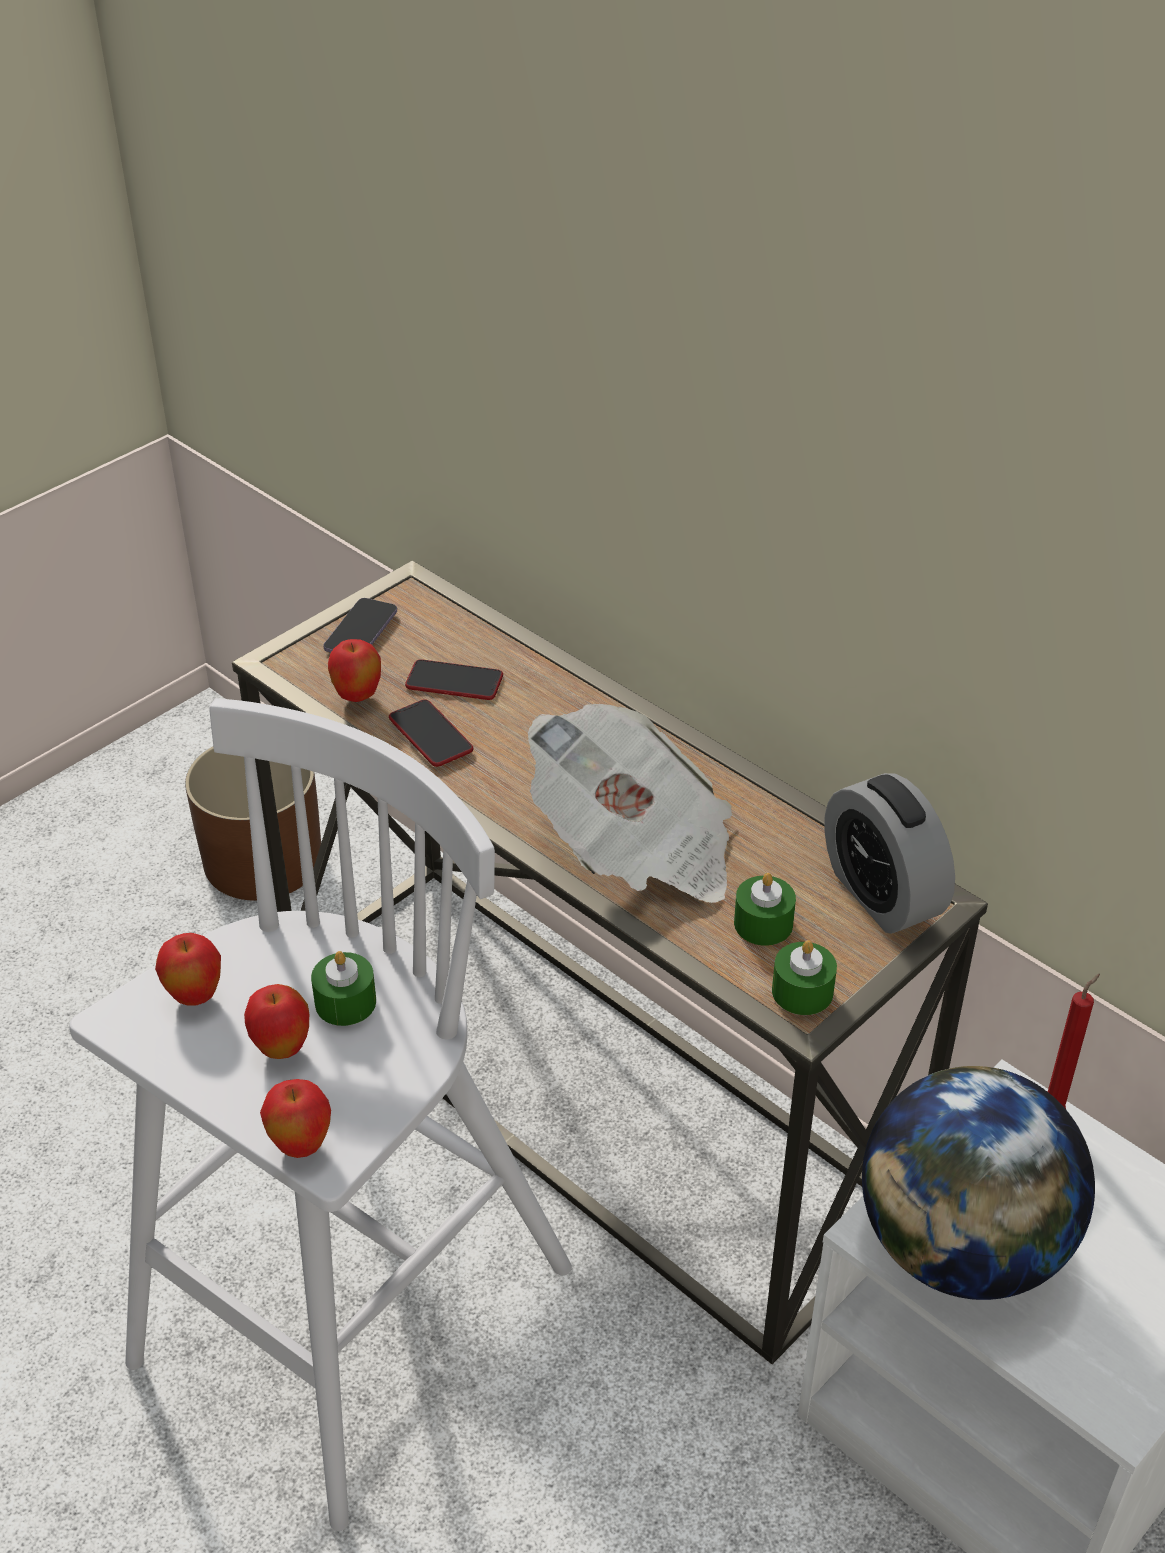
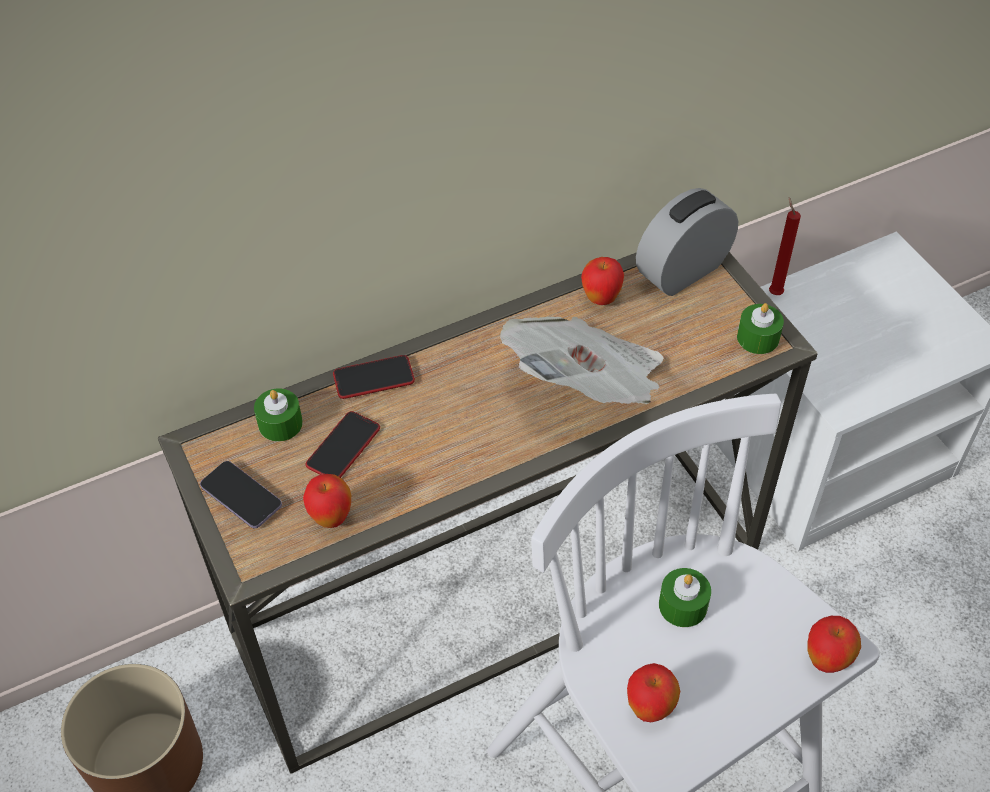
camera: 70 degrees left, 10 degrees up
apple [244,984,309,1059] -> apple moved to [581,257,624,305]
phone [389,699,474,767] -> phone moved to [333,355,415,399]
green candle [734,873,796,946] -> green candle moved to [254,388,303,441]
alarm clock [824,773,955,934] -> alarm clock turned 150 degrees clockwise [636,188,738,296]
globe [862,1066,1095,1300] -> none

